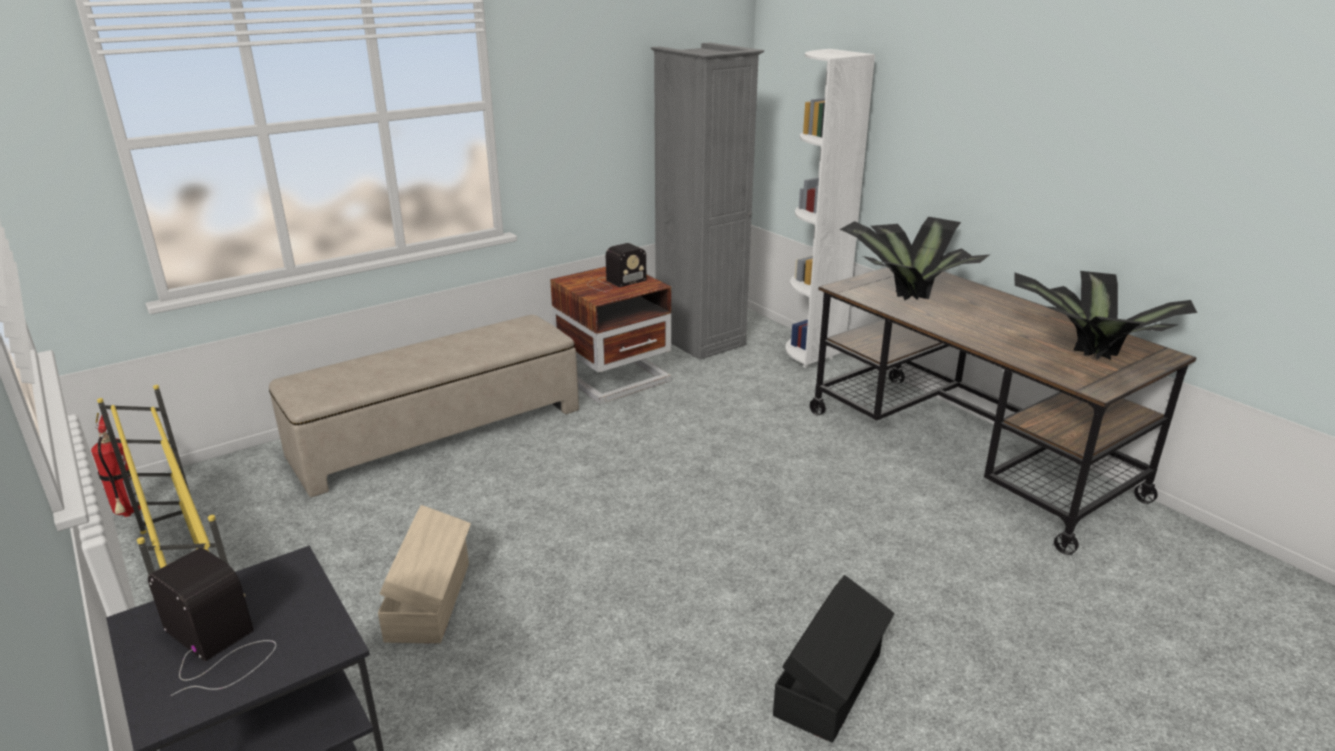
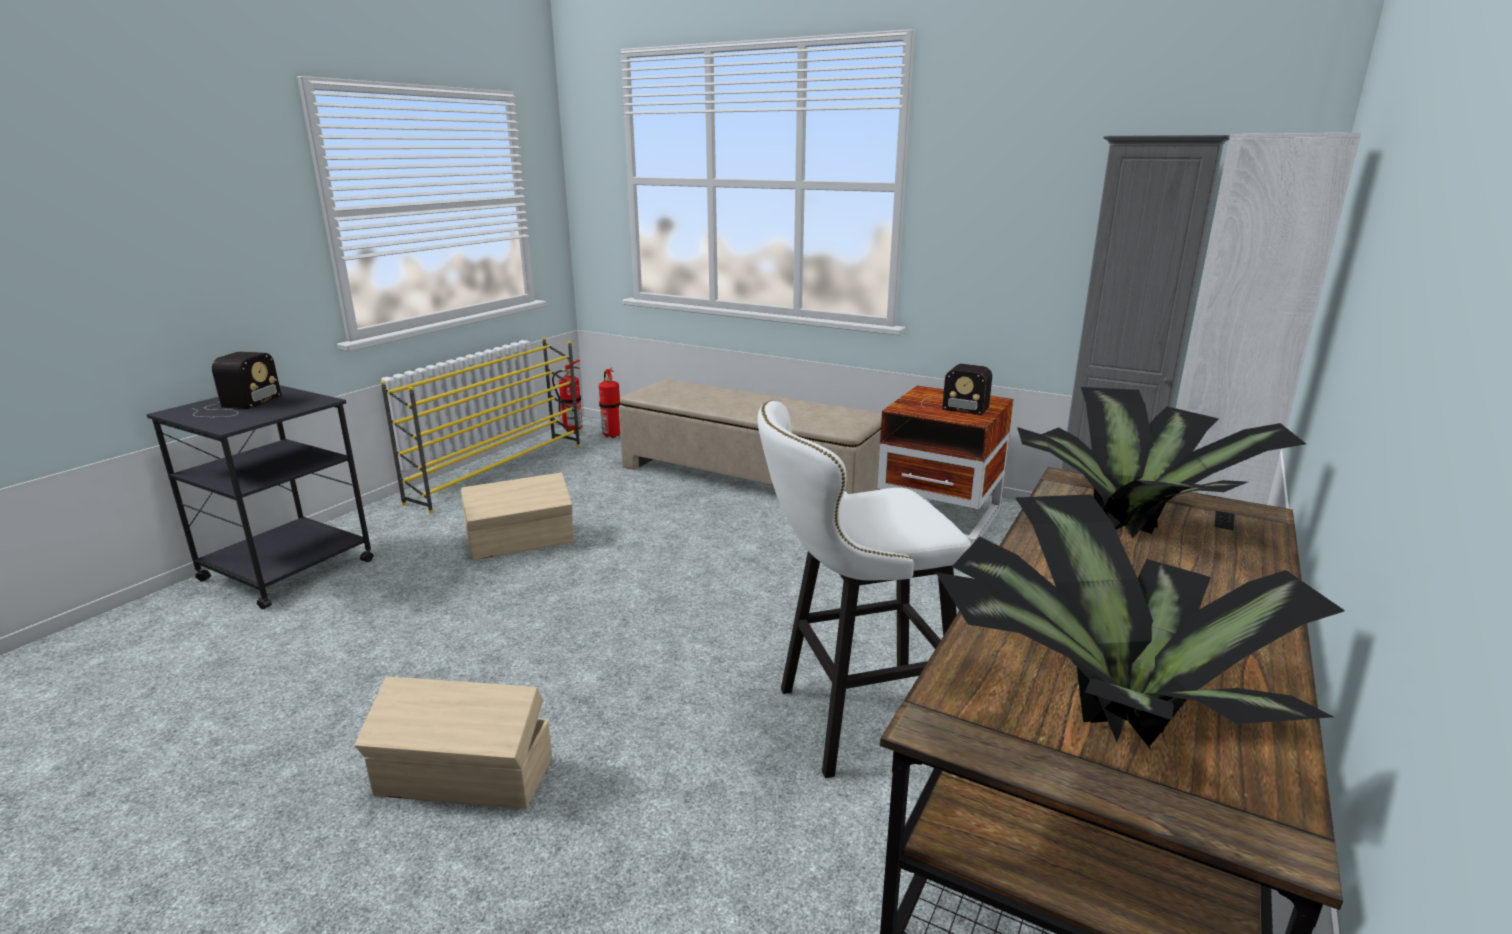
camera: 65 degrees right, 5 degrees down
black storage box [773,575,894,743] -> beige storage box [354,677,552,809]
none -> fire extinguisher [599,367,620,438]
none -> white stool [758,401,971,779]

